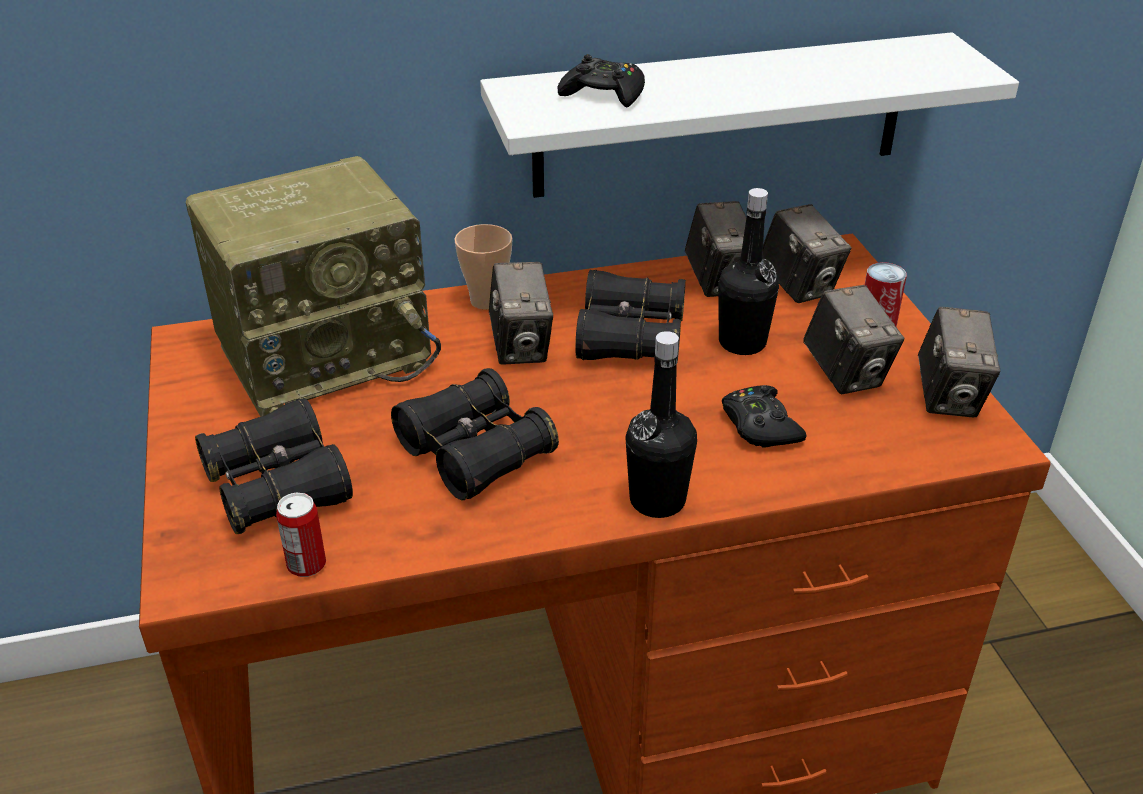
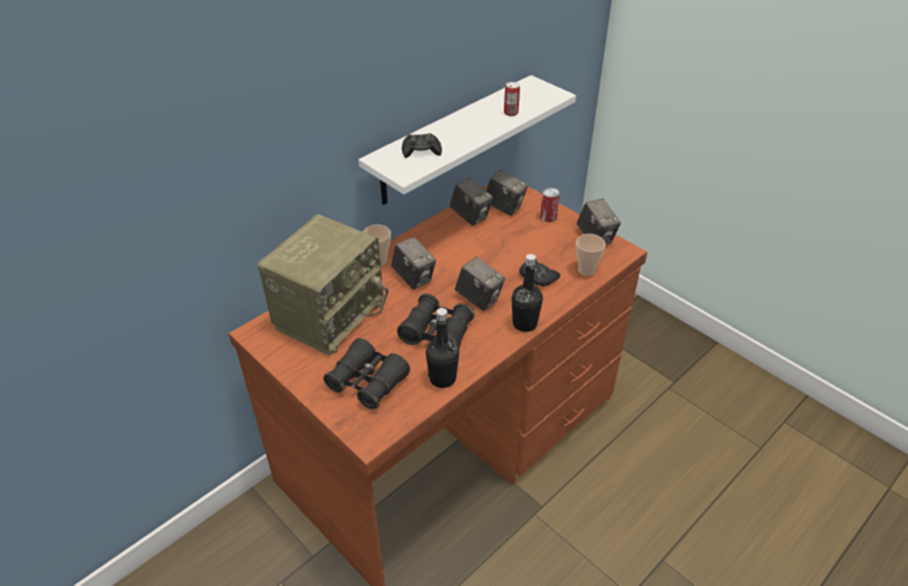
camera: 30 degrees left, 5 degrees up
can [276,493,326,577] -> can moved to [504,82,520,116]
black binoculars [575,270,686,362] -> none
black bottle [718,188,779,355] -> black bottle moved to [426,308,459,388]
camera [803,285,904,394] -> camera moved to [455,257,505,311]
none -> cup [576,234,606,276]

